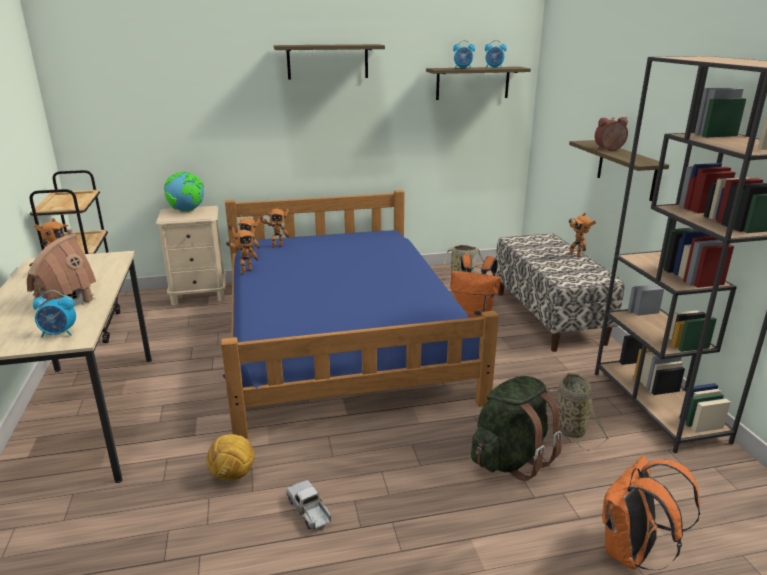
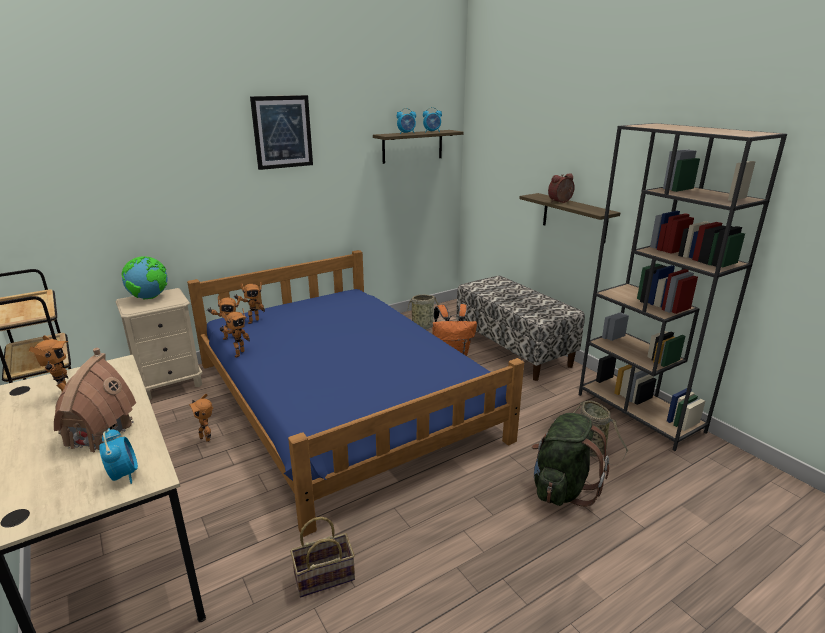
camera: 20 degrees left, 0 degrees up
alarm clock [33,290,76,337] -> alarm clock turned 90 degrees counterclockwise [99,428,138,484]
football [207,434,254,481] -> basket [290,517,355,597]
shelf [274,44,385,80] -> picture [250,95,313,170]
toy truck [286,480,331,529] -> none
toy robot [569,213,596,257] -> toy robot moved to [189,394,213,442]
orange backpack [602,456,700,570] -> none

